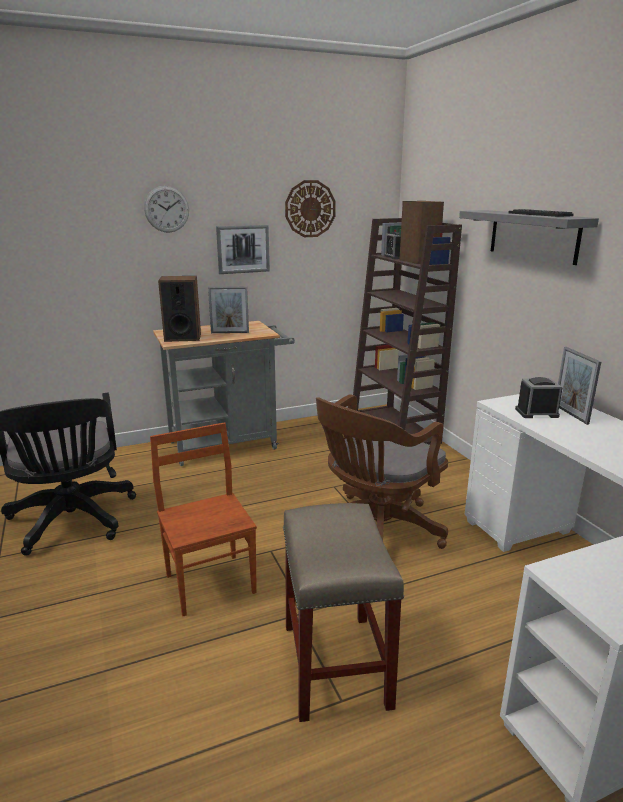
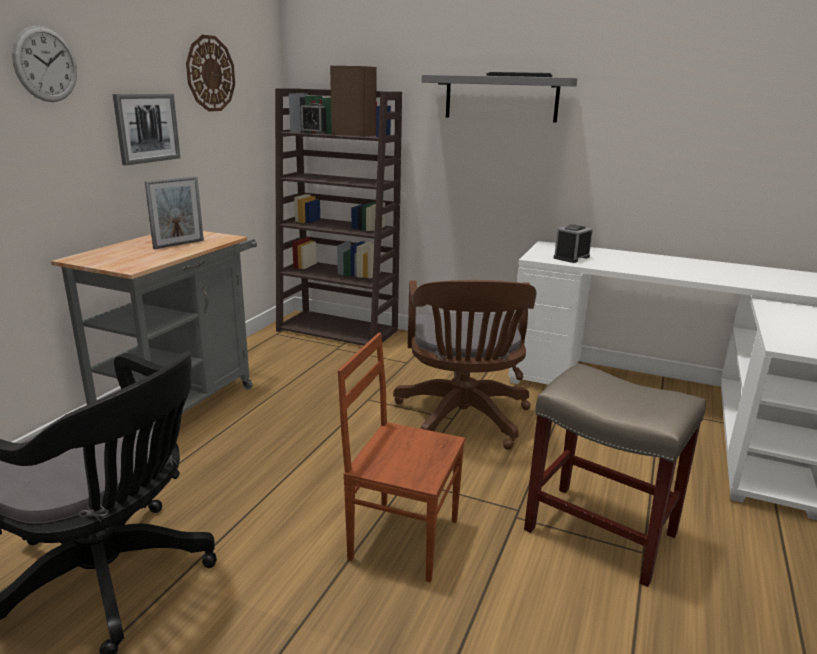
camera: 45 degrees left, 0 degrees up
speaker [158,276,201,342] -> none
picture frame [558,347,601,425] -> none

